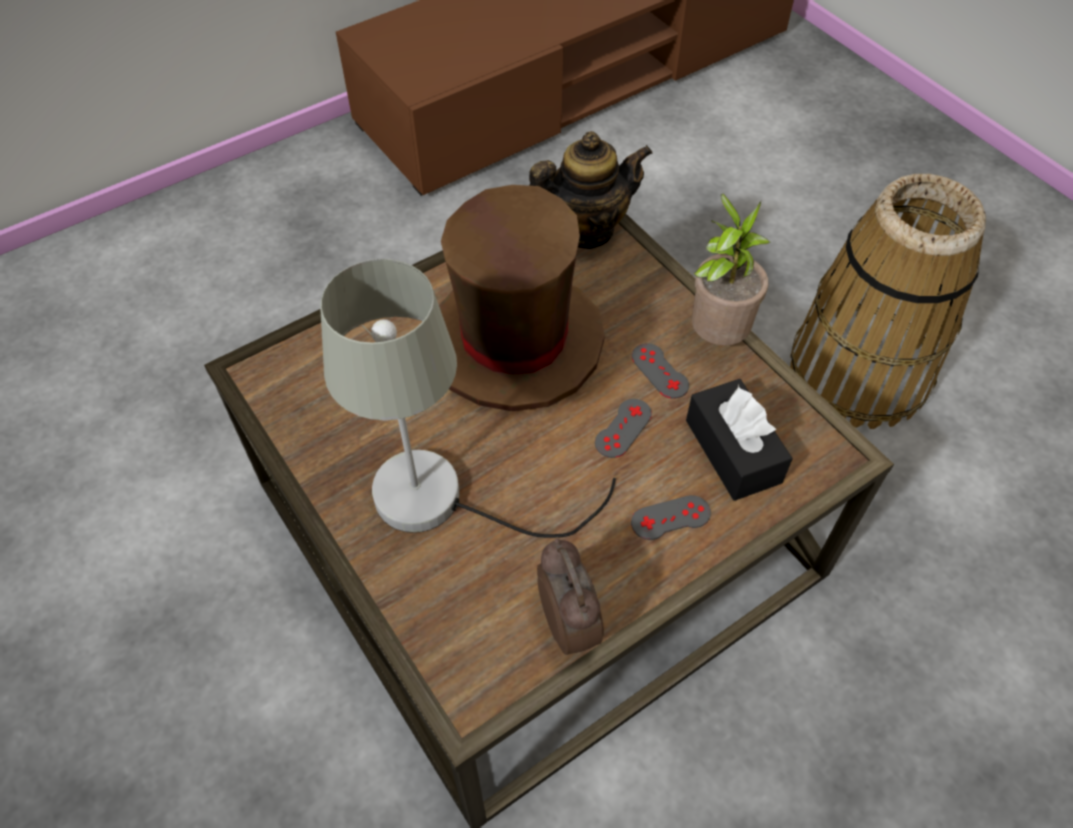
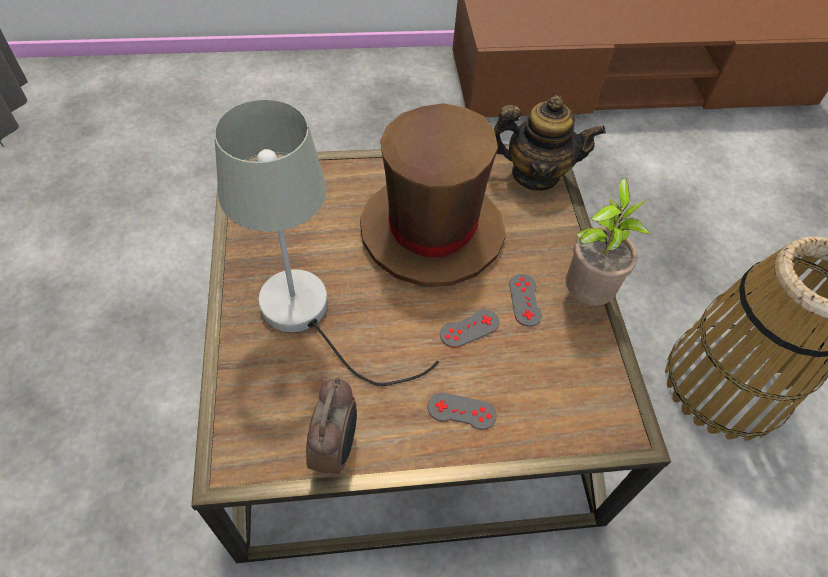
camera: 25 degrees right, 0 degrees up
black tissue box [686,379,793,501] -> none

